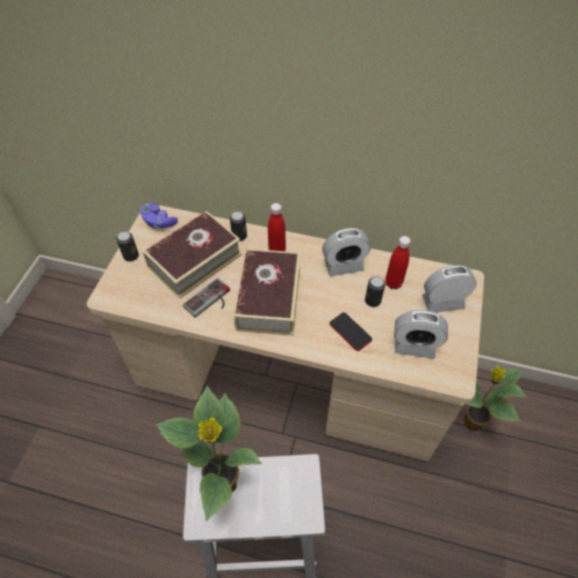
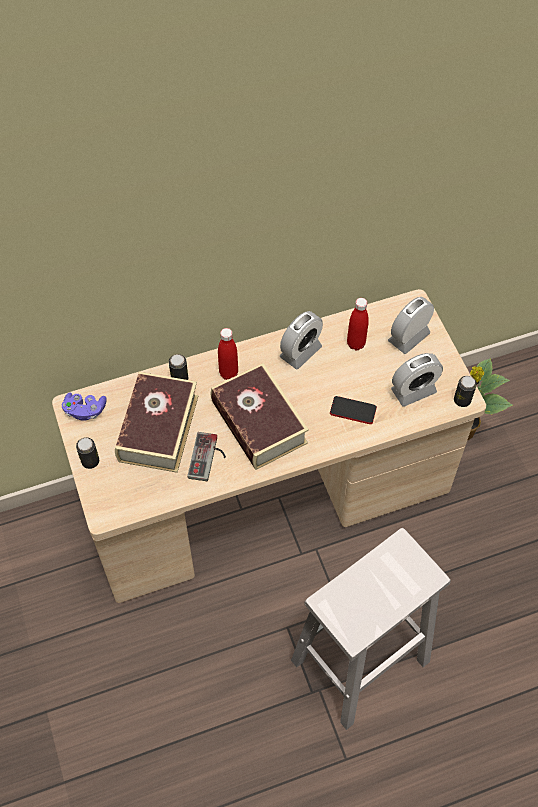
camera: 35 degrees left, 5 degrees up
potted plant [156,386,262,521] -> none
can [365,276,385,307] -> can moved to [454,376,477,407]

